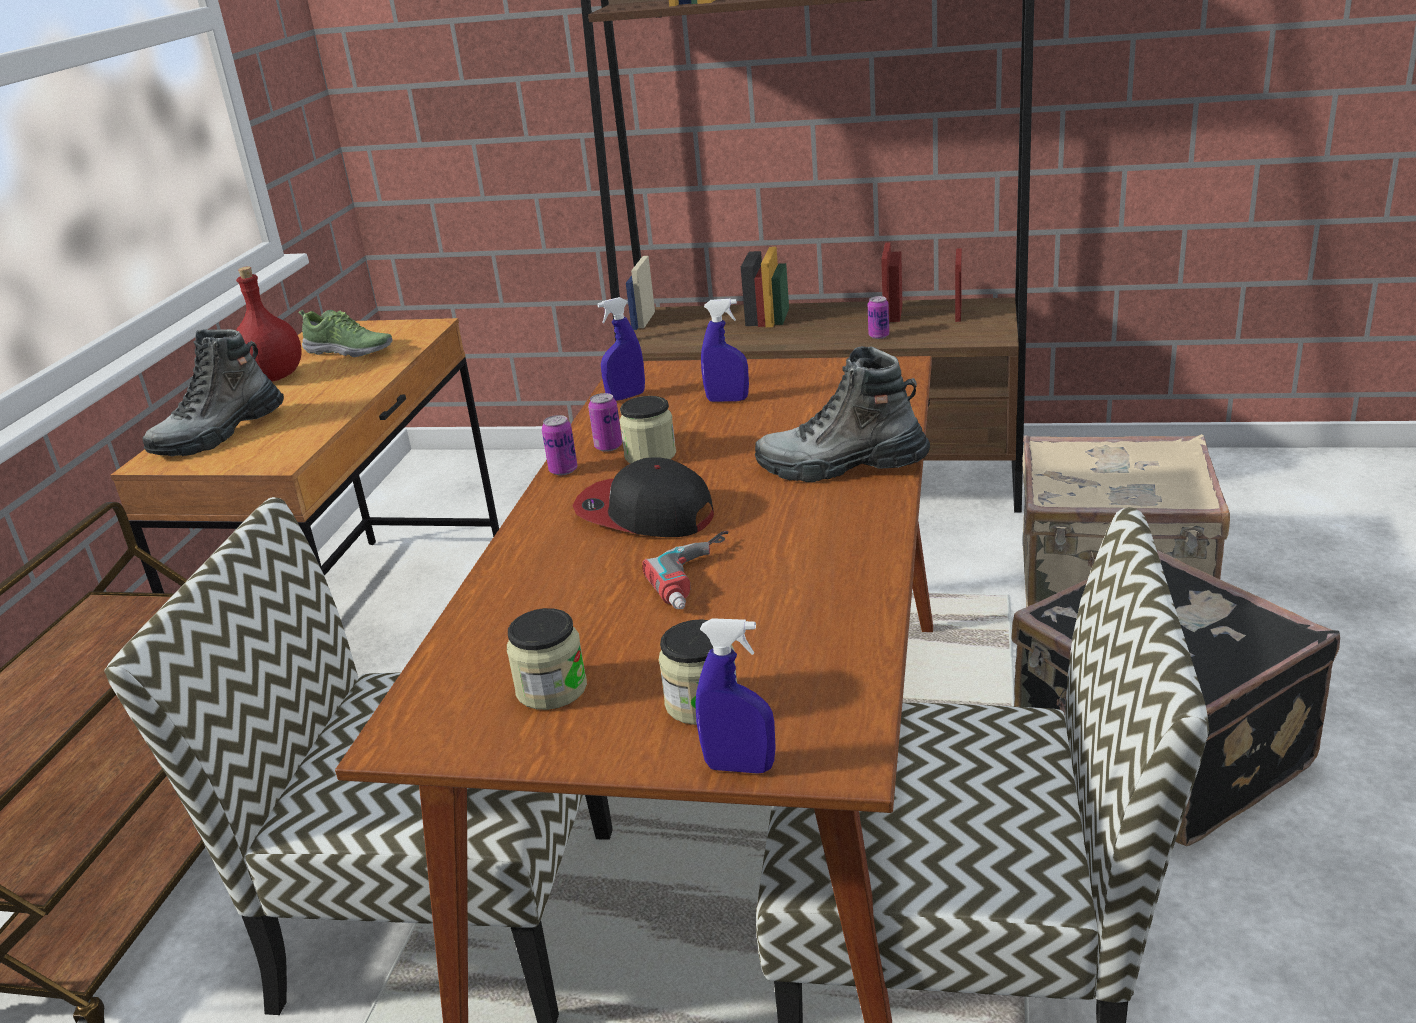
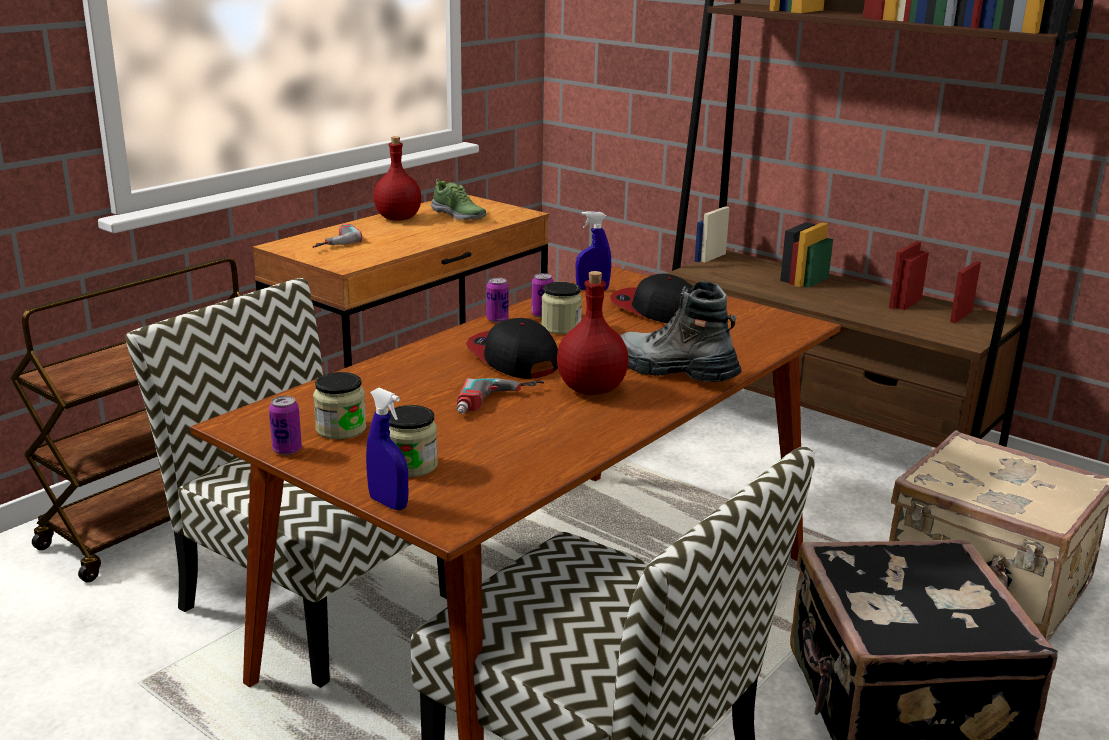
camera: 25 degrees right, 5 degrees down
boot [143,329,284,456] -> power drill [313,224,362,248]
blue spray bottle [701,299,749,402] -> cap [610,273,693,324]
can [868,296,889,339] -> can moved to [269,396,302,455]
none -> red bottle [557,271,629,395]

